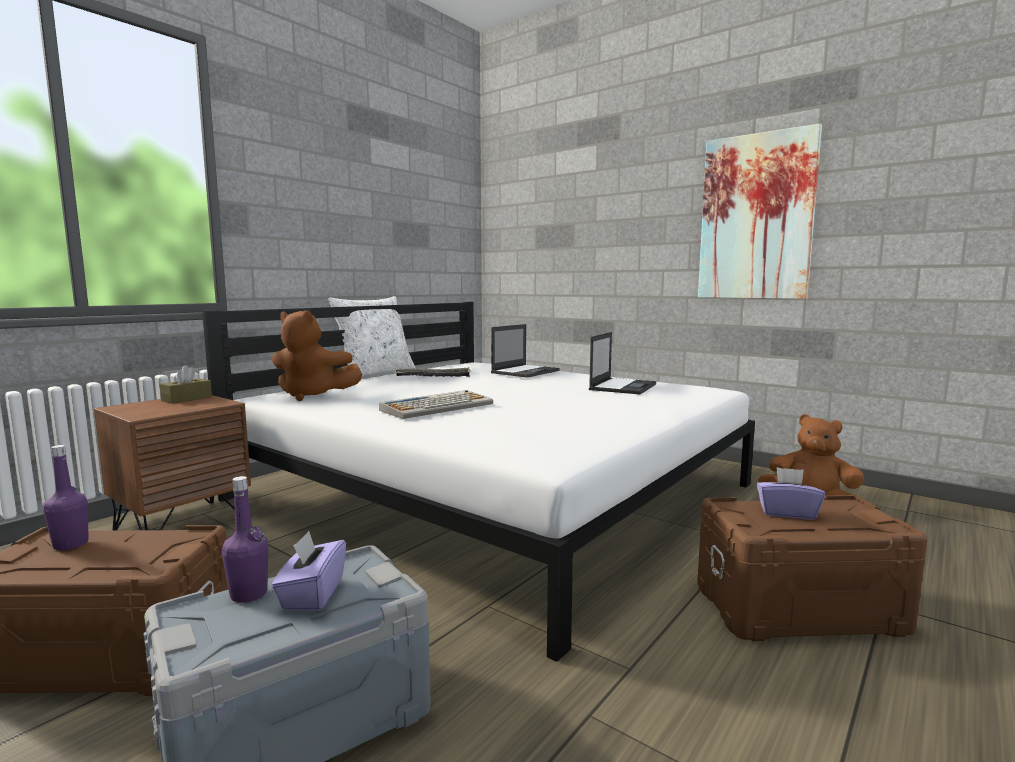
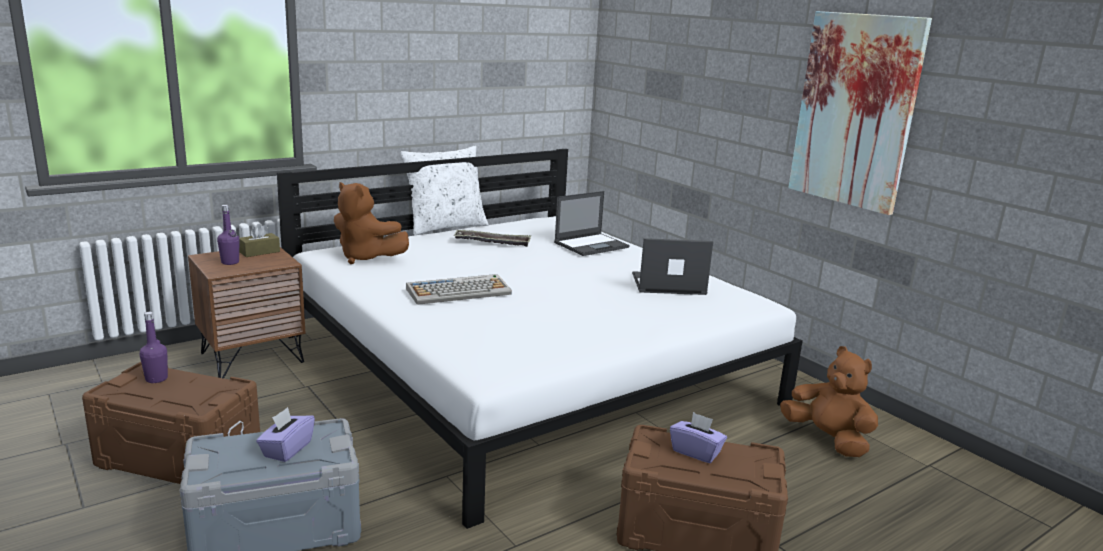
camera: 15 degrees right, 10 degrees up
purple bottle [222,476,268,603] -> purple bottle moved to [217,205,239,265]
laptop [589,332,656,395] -> laptop turned 135 degrees counterclockwise [632,238,713,295]

